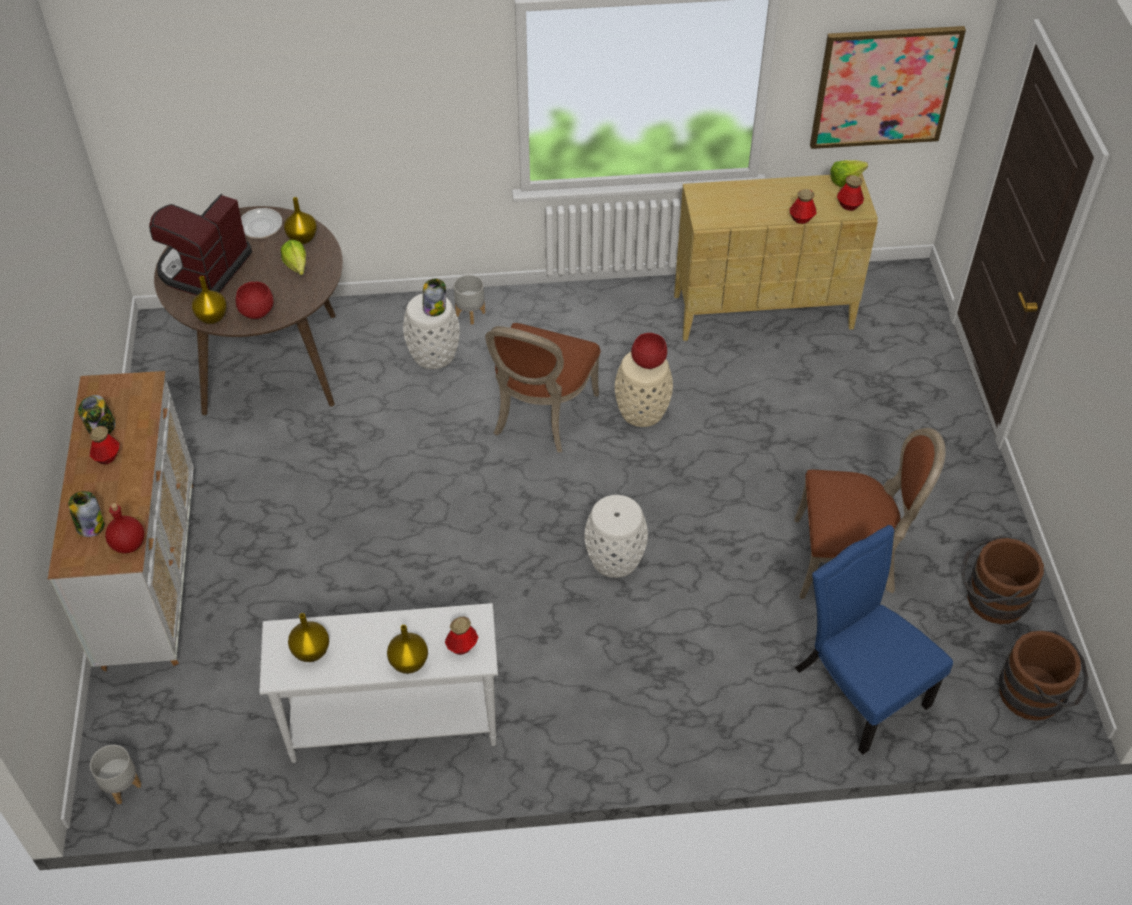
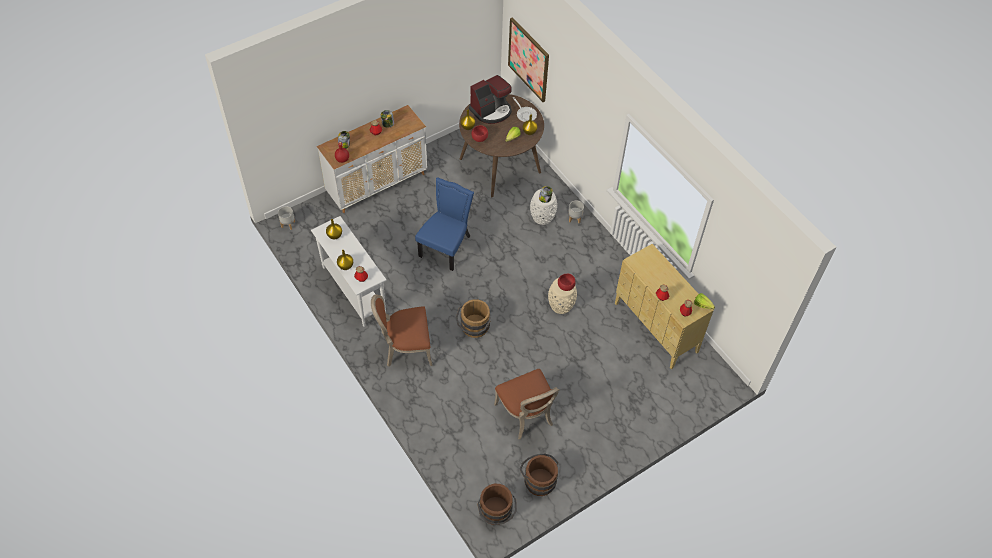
camera: 60 degrees right, 5 degrees up
coffee machine [149,194,252,296] -> coffee machine turned 150 degrees clockwise [469,75,512,124]
brown chair [485,323,601,453] -> brown chair moved to [371,294,433,367]
white stool [584,495,648,578] -> brown bucket [456,299,490,338]
blue chair [795,525,953,755] -> blue chair moved to [415,177,474,271]
picture [810,26,966,149] -> picture moved to [508,17,549,102]

